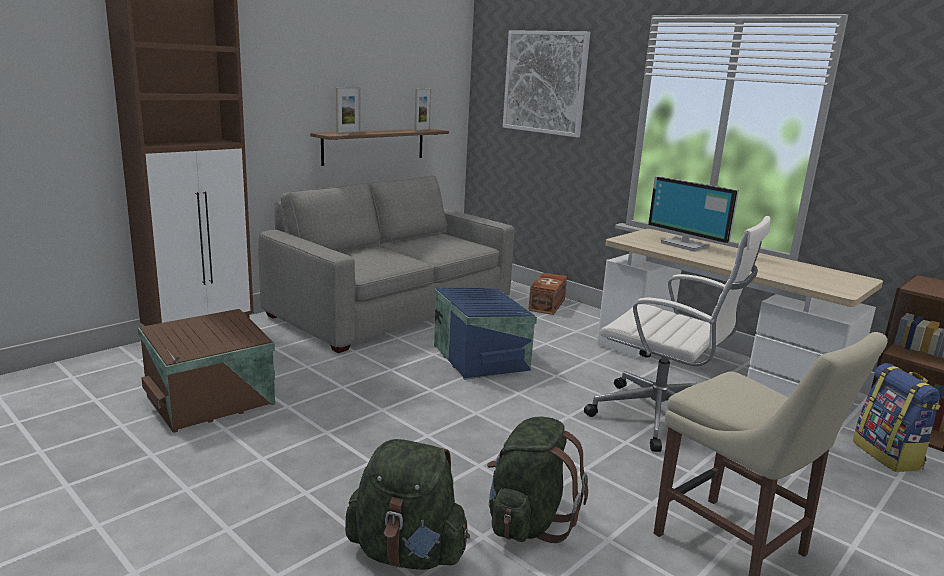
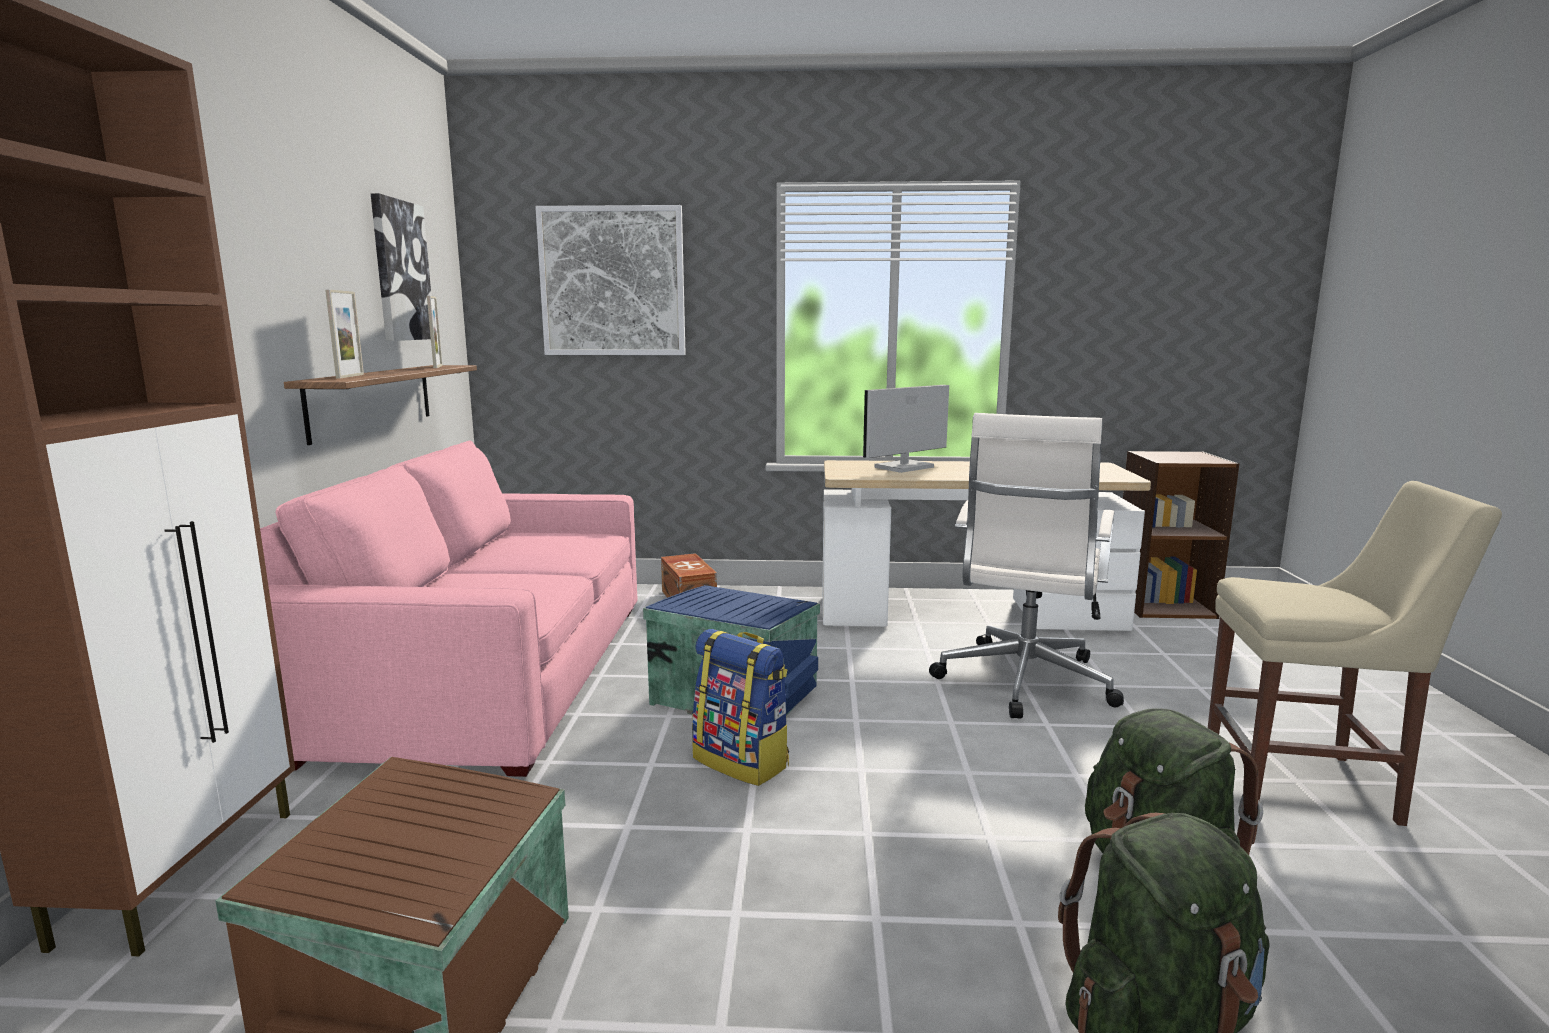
camera: 40 degrees left, 5 degrees down
grey sofa [258,175,515,353] -> pink sofa [260,441,638,777]
white office chair [584,216,771,452] -> white office chair turned 120 degrees clockwise [929,413,1124,719]
monitor [648,176,739,252] -> monitor turned 135 degrees clockwise [863,385,949,473]
backpack [853,363,941,472] -> backpack moved to [692,629,789,786]
none -> picture [371,193,431,341]

